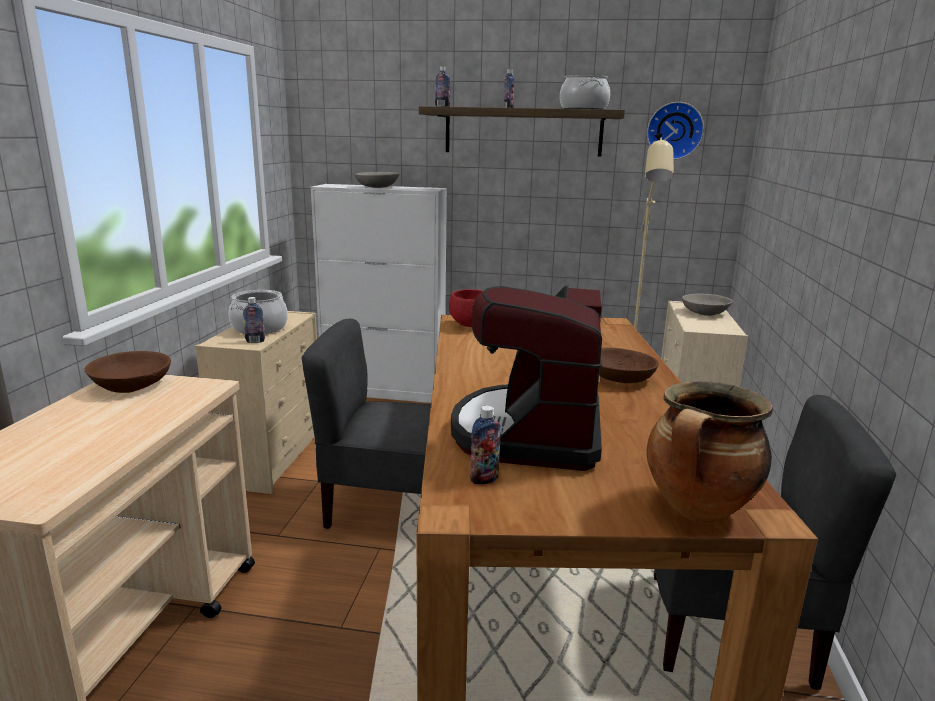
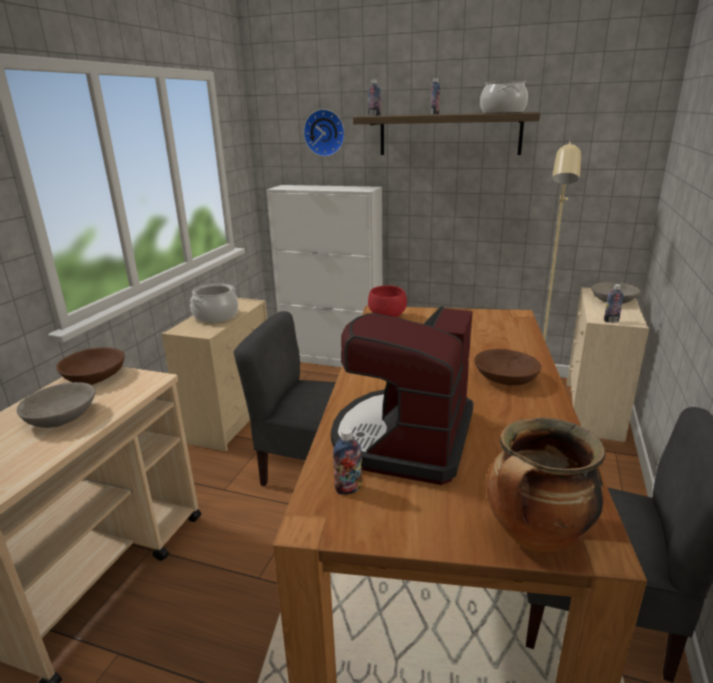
camera: 10 degrees right, 5 degrees up
bottle [243,297,265,343] -> bottle moved to [604,284,624,323]
grey bowl [354,172,400,188] -> grey bowl moved to [17,382,96,428]
wall clock [647,102,704,160] -> wall clock moved to [303,109,345,157]

